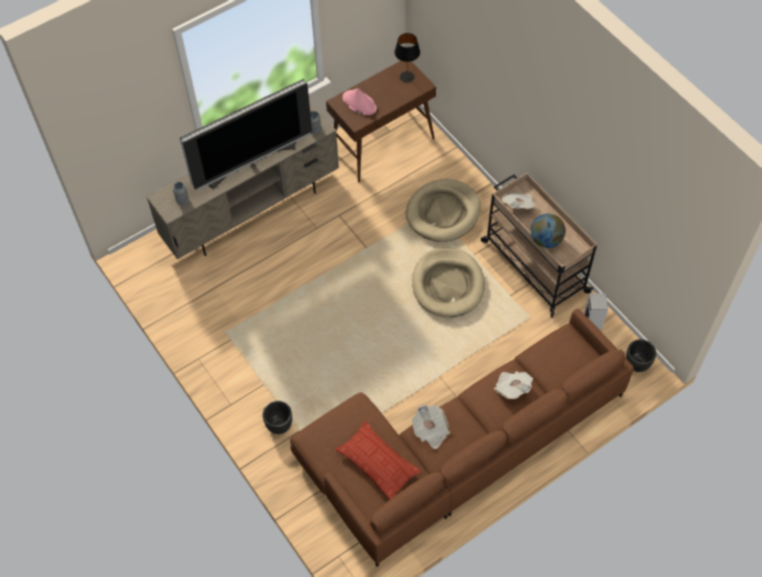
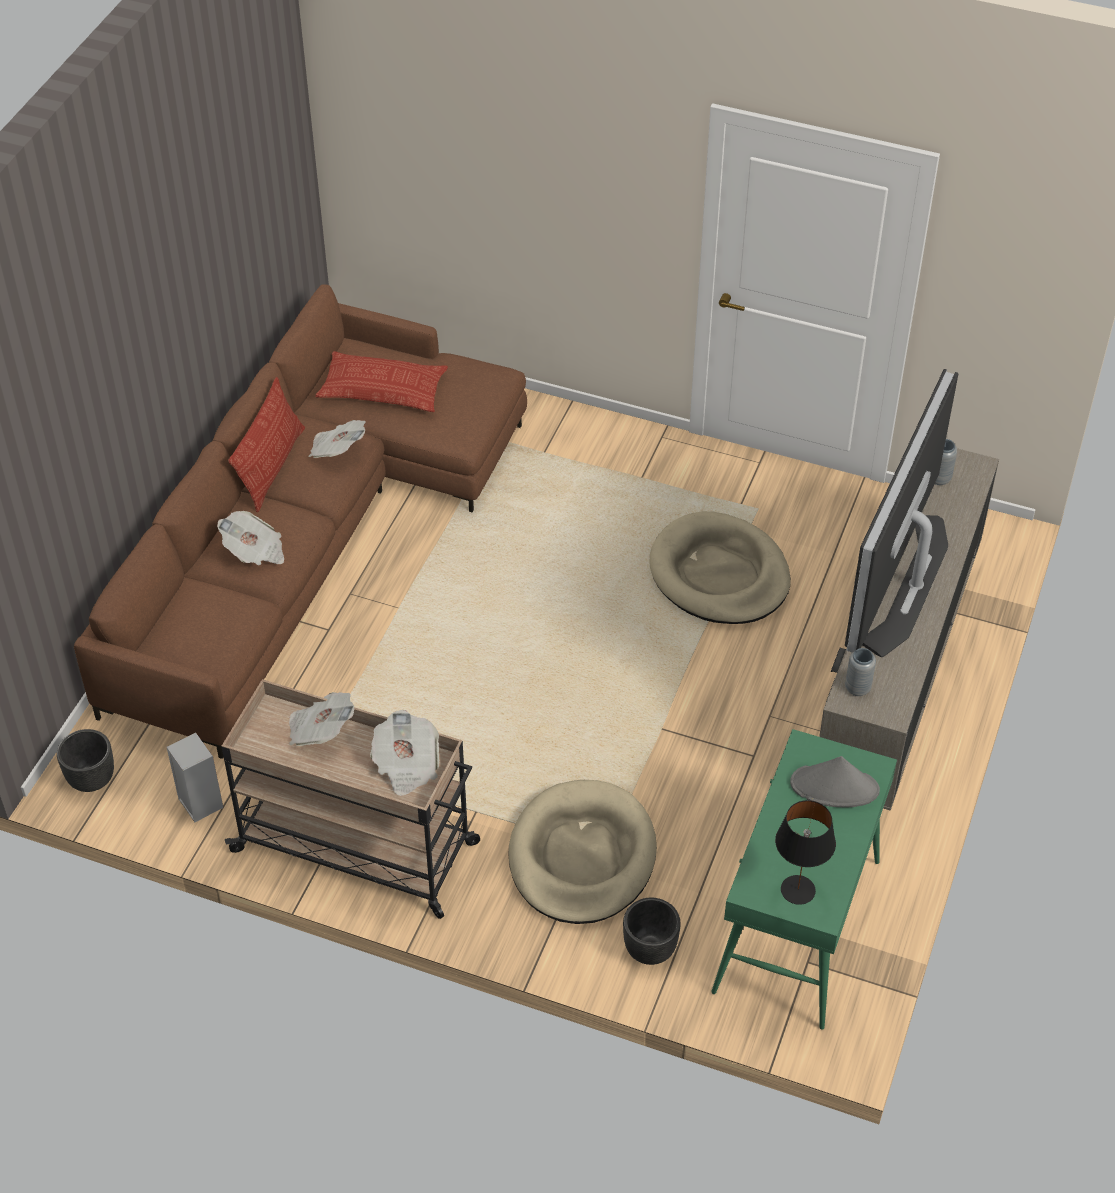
camera: 145 degrees right, 10 degrees down
black planter [262,401,292,434] -> black planter moved to [623,897,681,965]
brown console table [326,61,436,182] -> green console table [711,729,897,1030]
pink hat [343,88,377,115] -> grey hat [790,756,880,807]
beige dog bed [412,248,485,317] -> beige dog bed moved to [649,511,791,624]
globe [531,214,566,248] -> newspaper [289,692,354,746]
none -> pillow [228,377,305,512]

